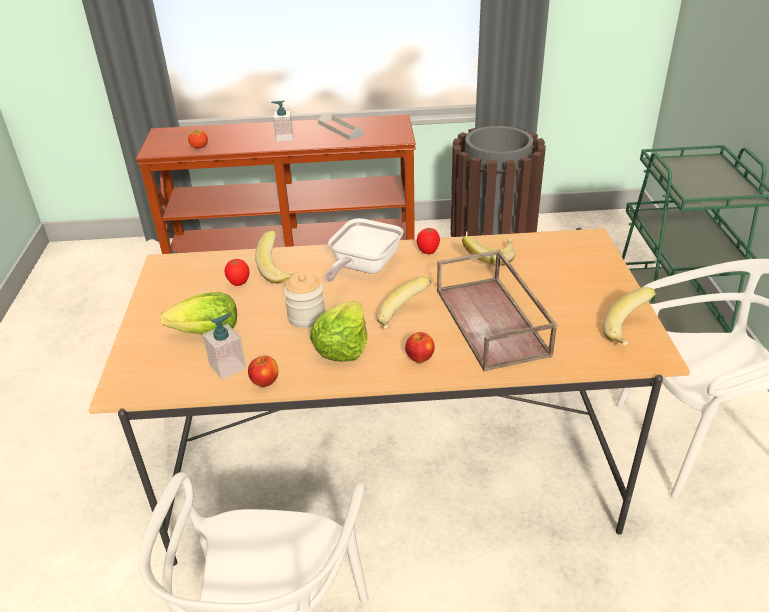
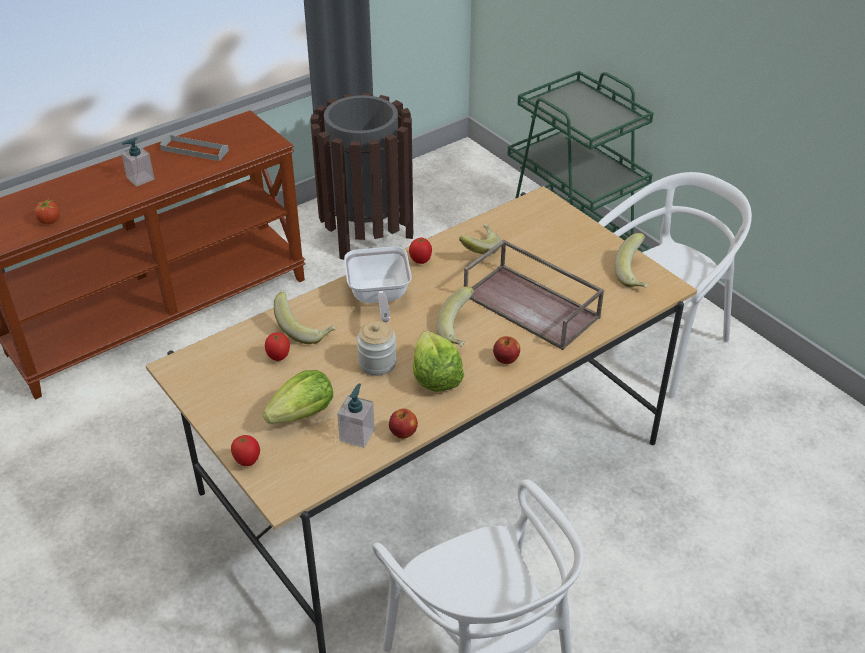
camera: 35 degrees left, 5 degrees up
none -> tomato [231,435,260,466]

